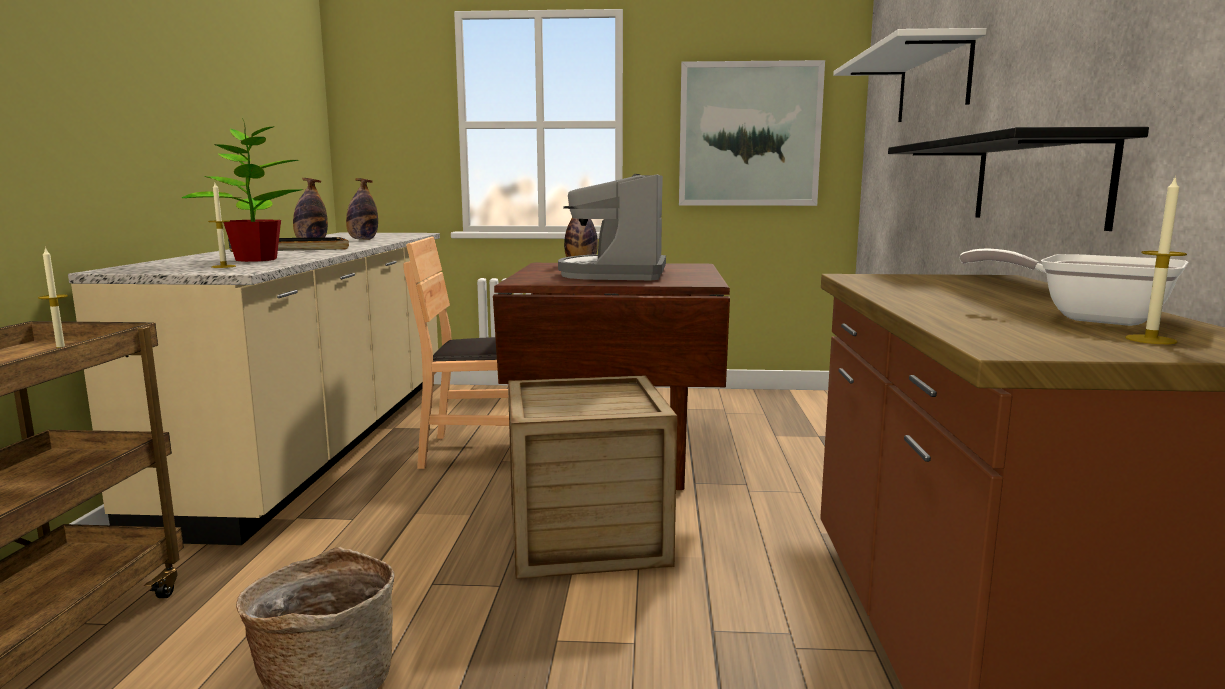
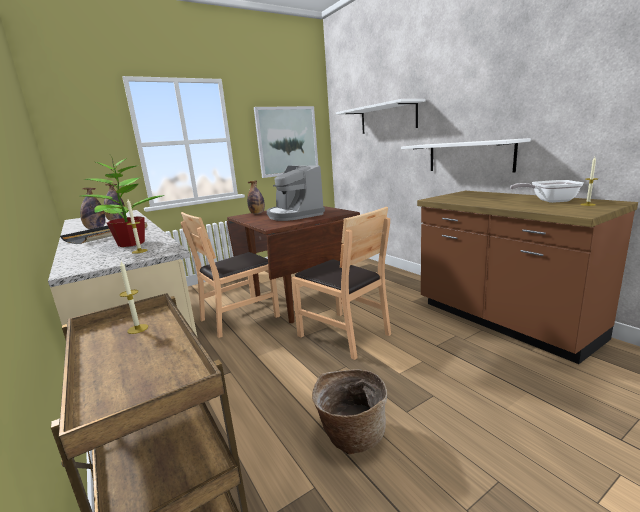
camera: 35 degrees left, 5 degrees up
crate [508,375,677,579] -> brown chair [292,207,391,360]
black shelf [888,127,1149,231] -> white shelf [401,138,531,173]

